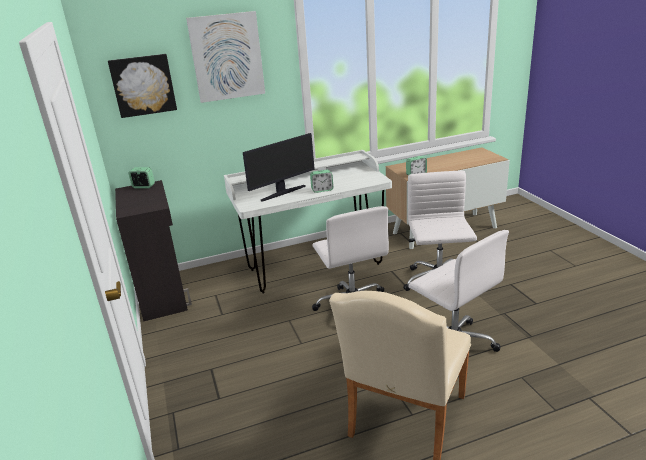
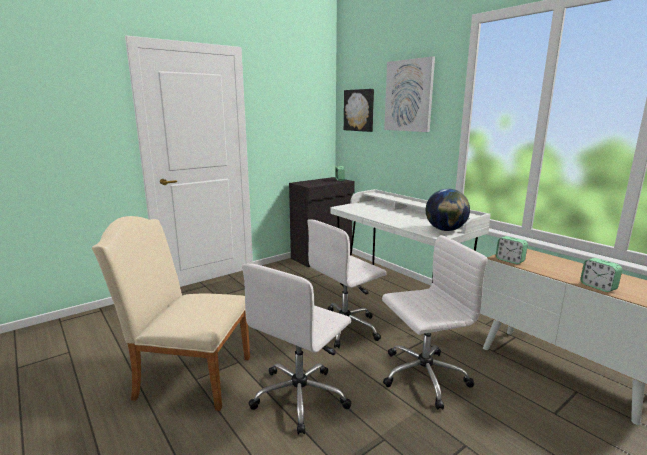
camera: 70 degrees right, 10 degrees down
monitor [243,133,315,202] -> none
alarm clock [310,170,333,193] -> alarm clock moved to [580,258,622,292]
none -> globe [426,189,470,231]

